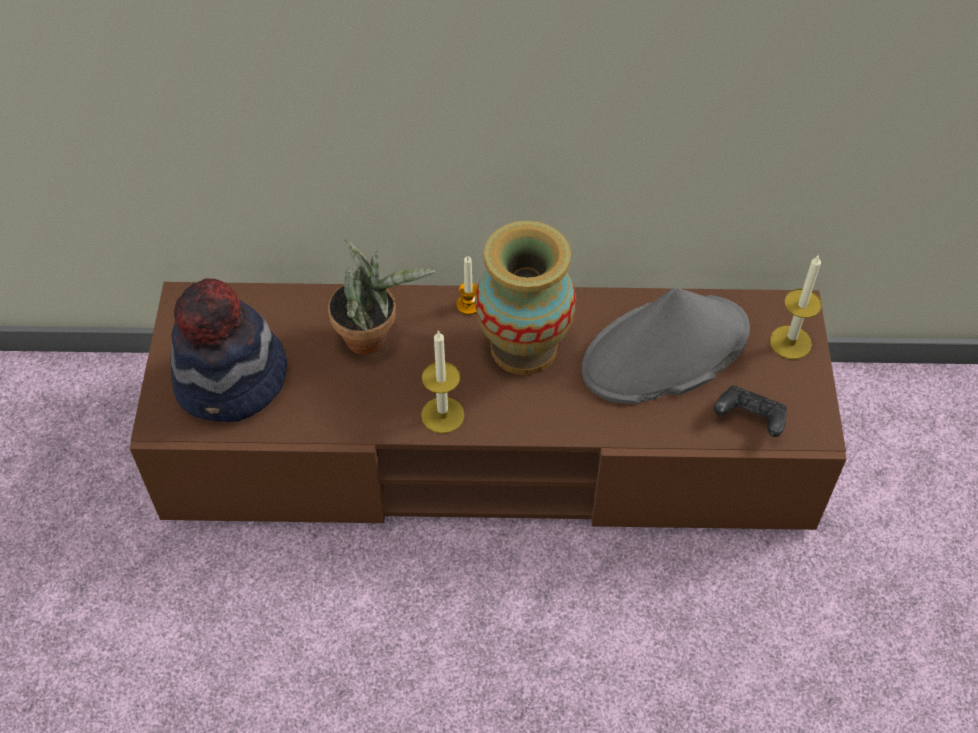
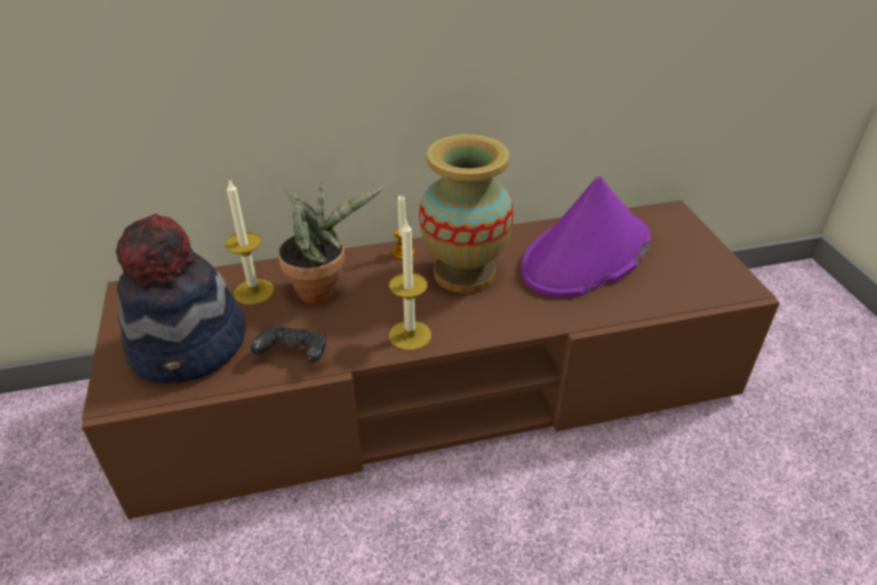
camera: 15 degrees left, 15 degrees down
grey hat [582,288,750,404] -> purple hat [521,176,651,298]
black game controller [714,386,787,437] -> black game controller moved to [250,325,326,362]
candle [770,254,822,359] -> candle moved to [225,179,274,305]

